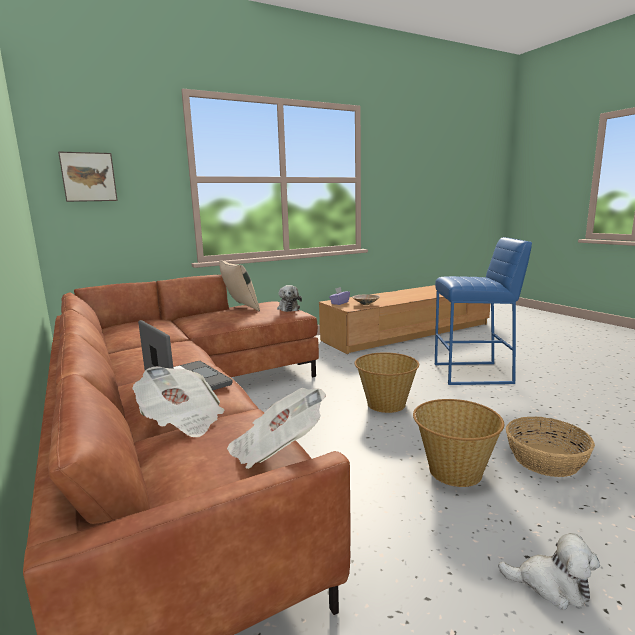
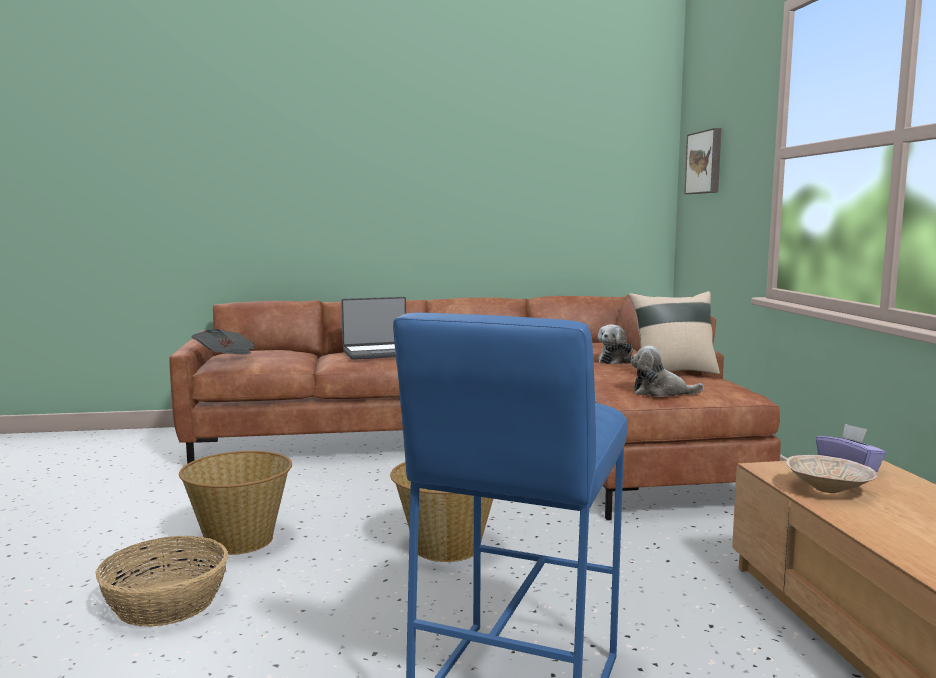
camera: 110 degrees right, 5 degrees down
newspaper [132,366,225,437] -> none
plush toy [498,533,600,610] -> plush toy moved to [598,324,633,364]

